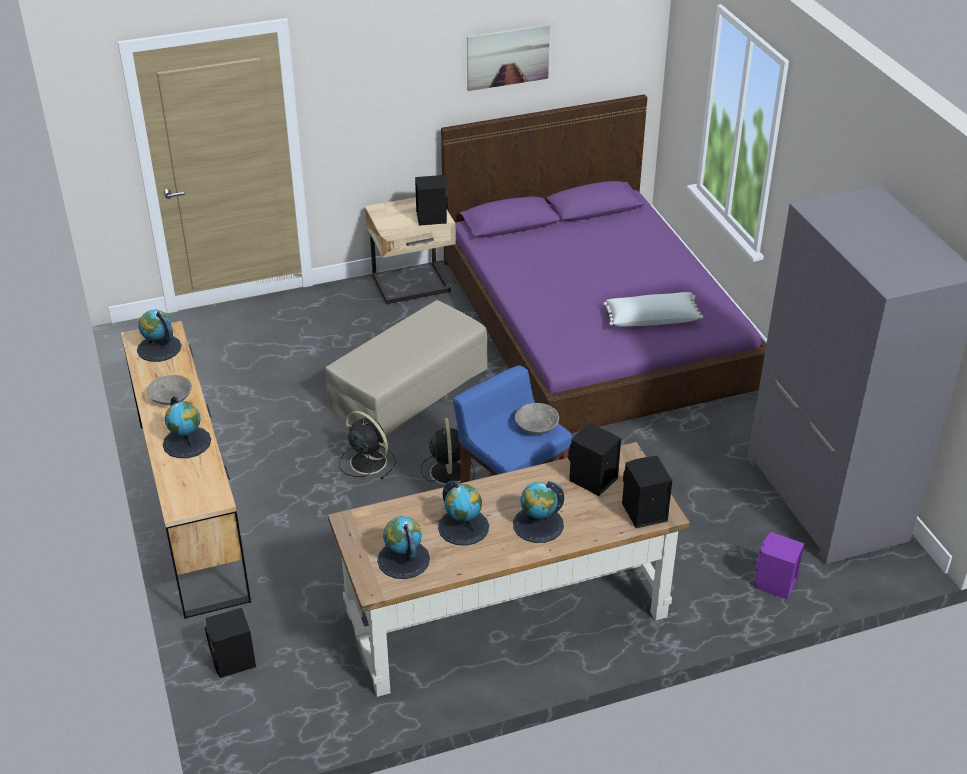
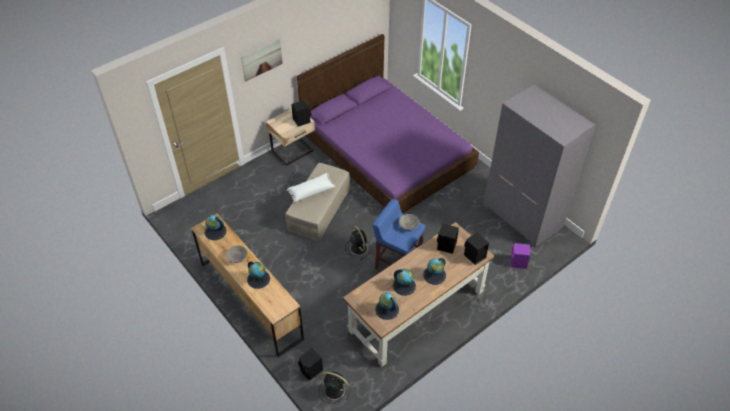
camera: 20 degrees left, 10 degrees up
black fan [339,411,396,480] -> black fan moved to [319,371,350,403]
picture [467,24,550,91] -> picture moved to [241,39,283,81]
white pillow [603,292,703,327] -> white pillow moved to [287,173,336,202]

